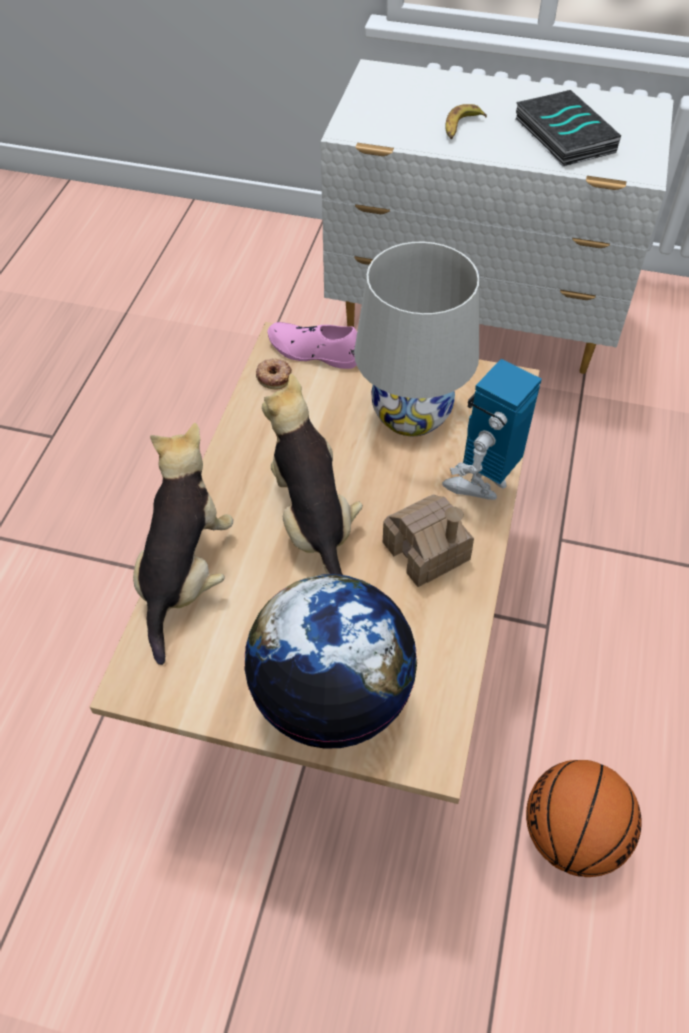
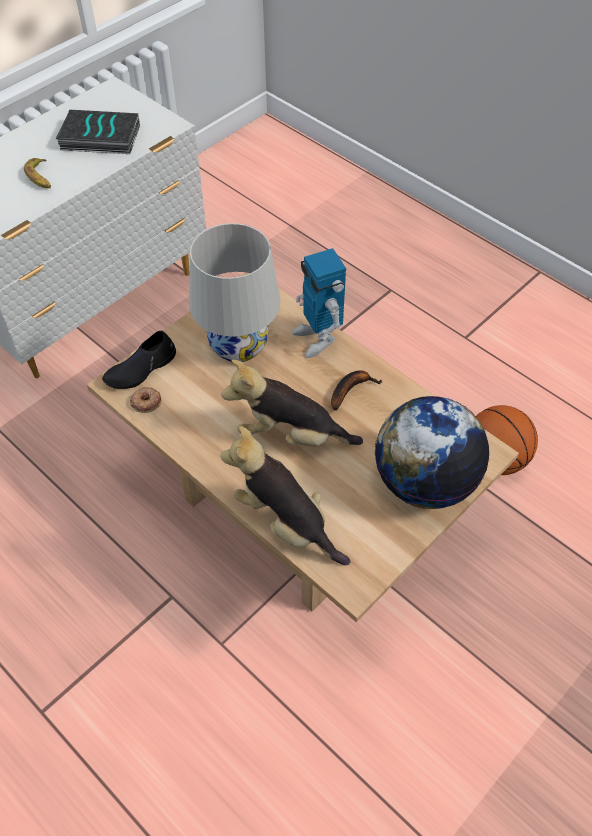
camera: 60 degrees left, 0 degrees up
pink shoe [268,322,357,369] -> black shoe [102,331,176,389]
toy house [383,494,474,587] -> banana [331,370,382,411]

